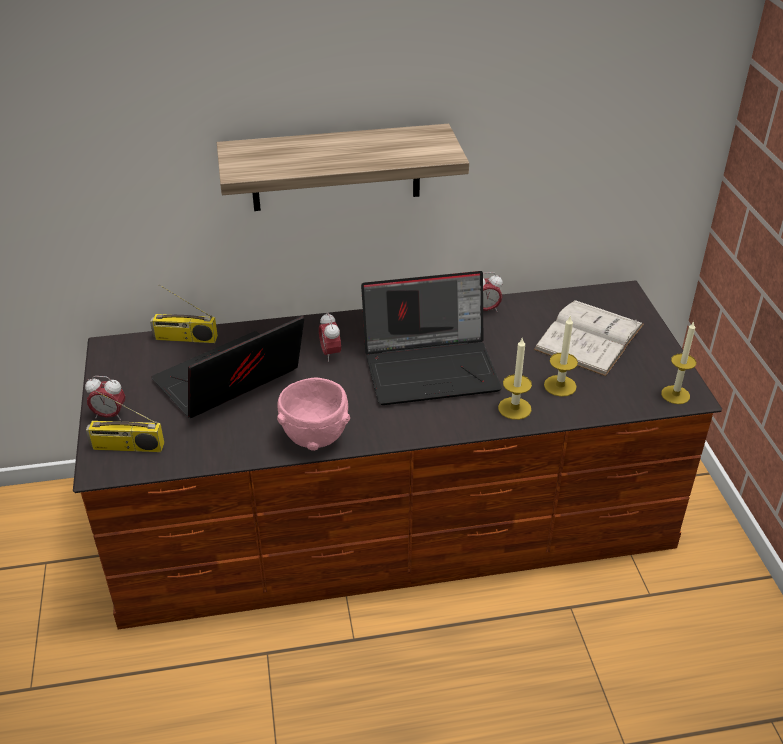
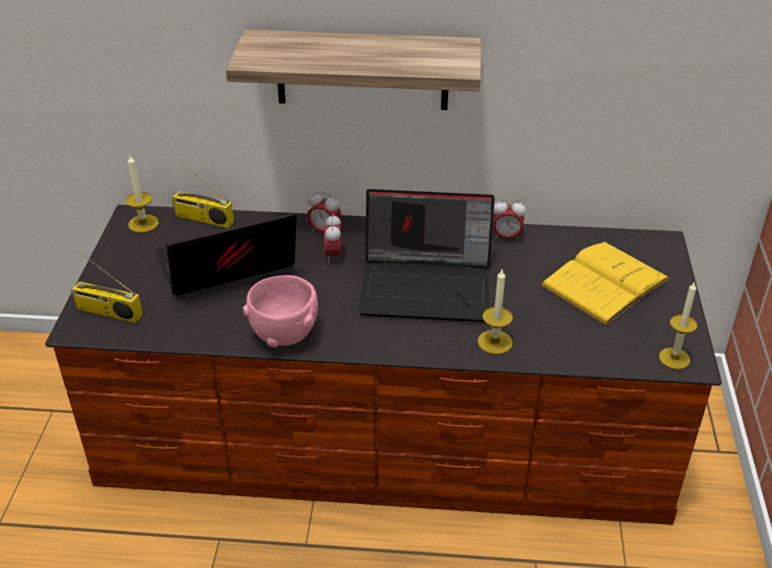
camera: 15 degrees right, 0 degrees up
alarm clock [85,376,125,420] -> alarm clock moved to [307,192,341,232]
white book [533,300,644,377] -> yellow book [540,242,670,326]
candle [544,315,578,397] -> candle moved to [126,155,159,233]

